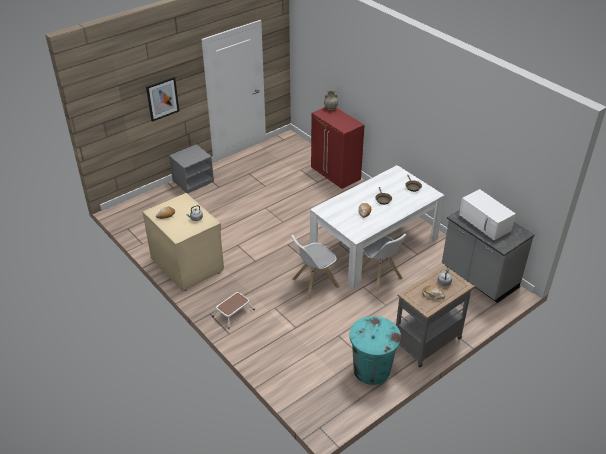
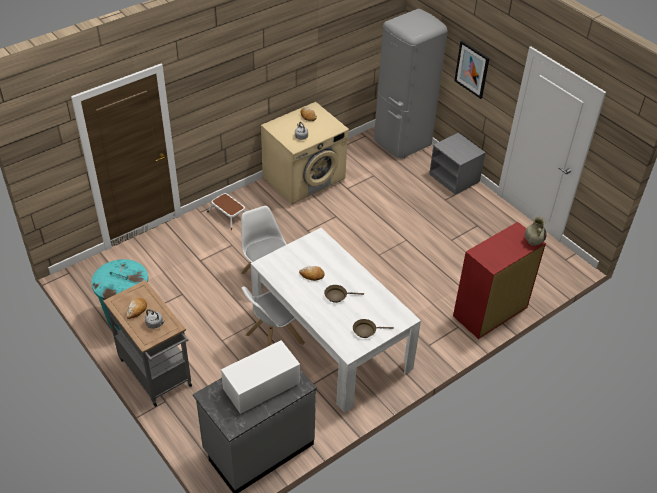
camera: 90 degrees right, 5 degrees up
none -> grey fridge [374,9,448,159]

